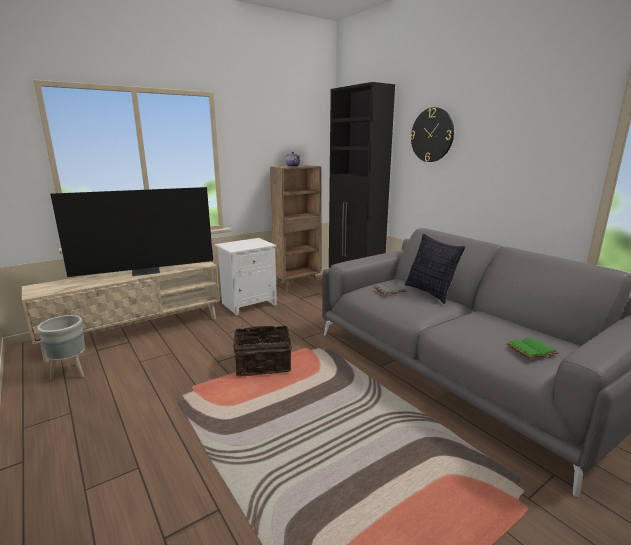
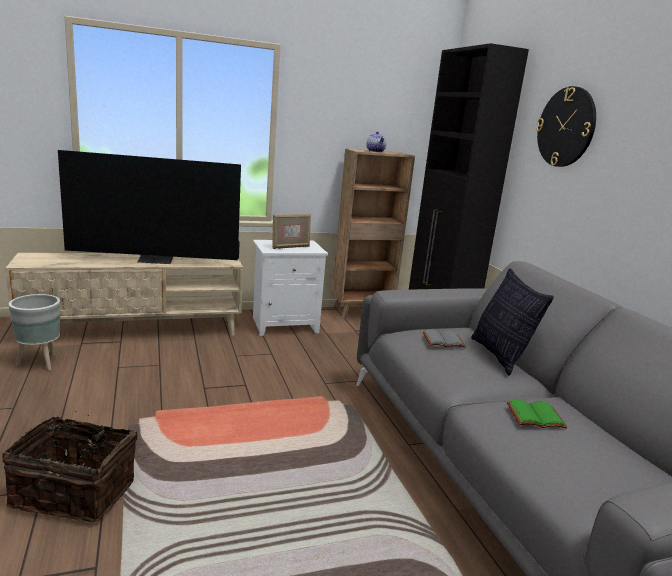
camera: 15 degrees right, 0 degrees up
basket [233,325,292,377] -> basket moved to [2,411,137,522]
green book [507,337,558,359] -> green book moved to [507,399,568,429]
none -> picture frame [272,213,311,249]

